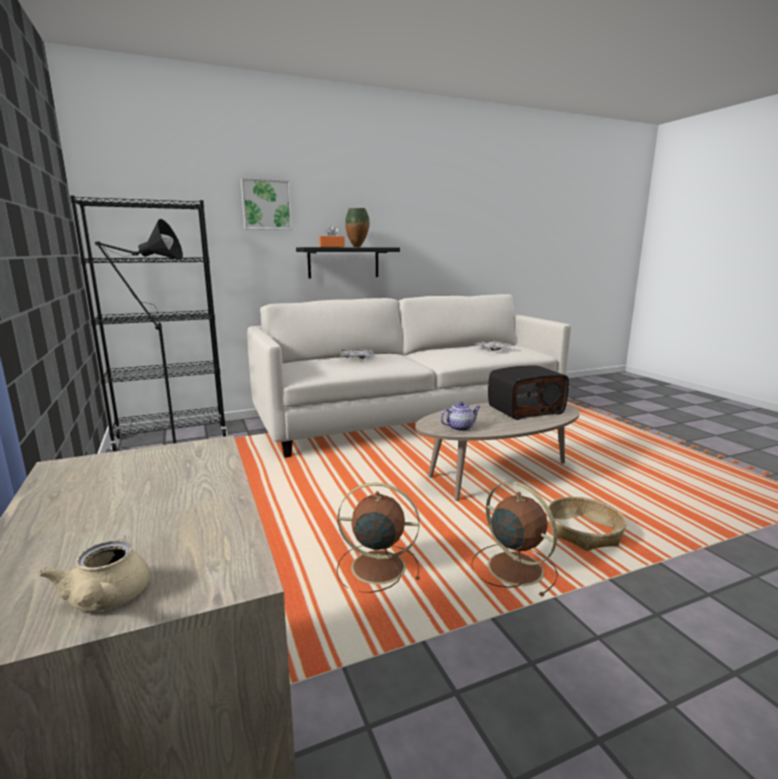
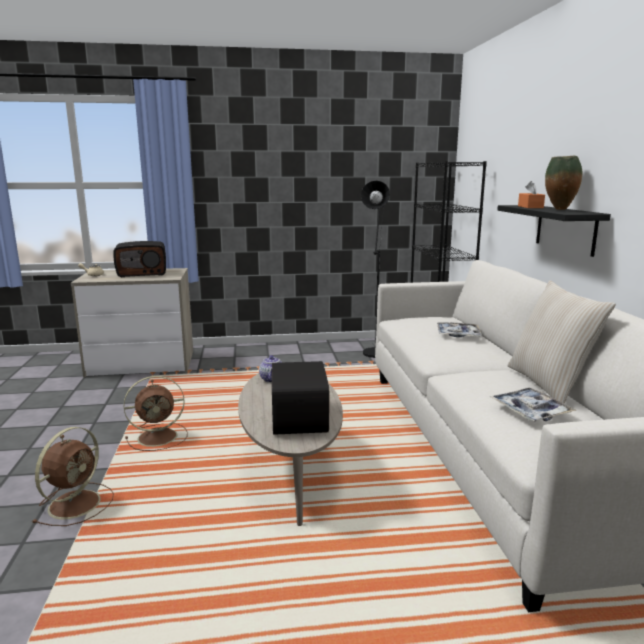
camera: 105 degrees right, 0 degrees up
picture [241,178,292,230] -> none
brown fan [337,483,420,593] -> brown fan moved to [32,427,114,526]
basket [548,497,627,551] -> none
none -> radio [113,241,166,277]
none -> beige pillow [508,280,616,403]

